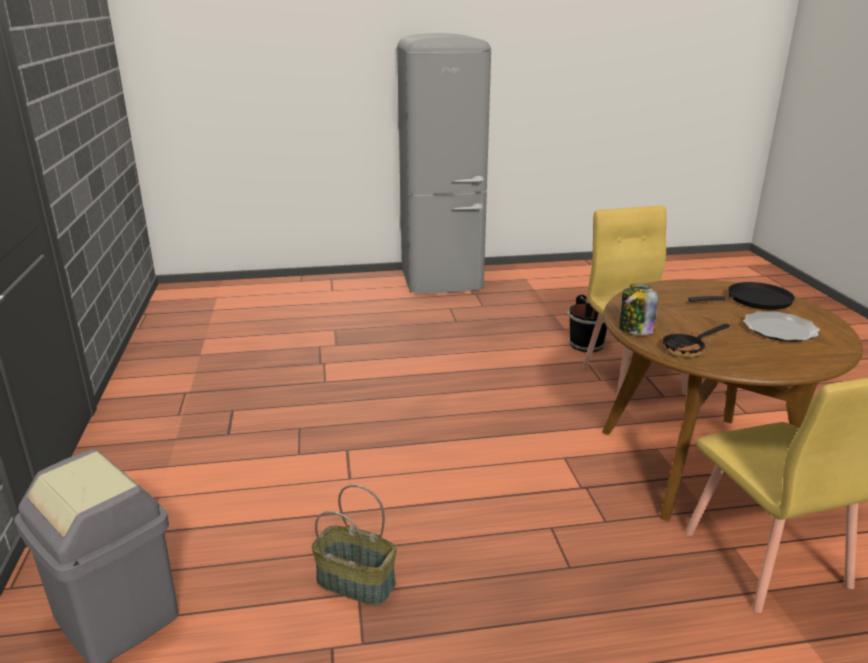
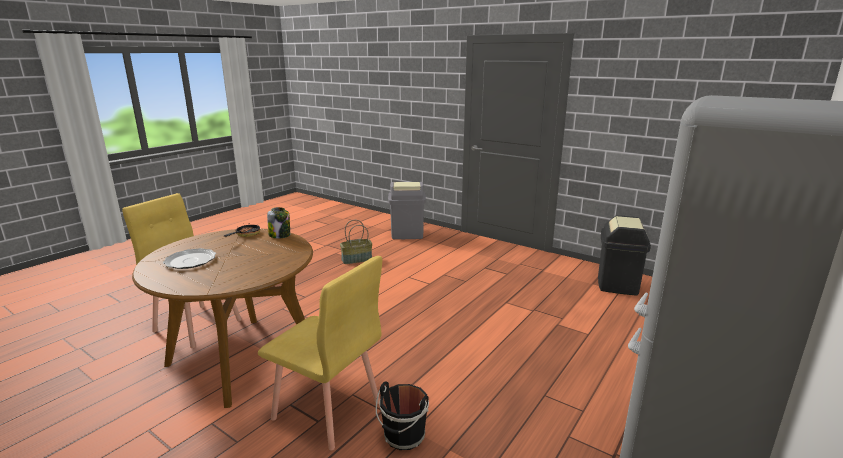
camera: 135 degrees right, 5 degrees down
black frying pan [688,282,795,310] -> none
none -> black trash can [598,215,651,295]

